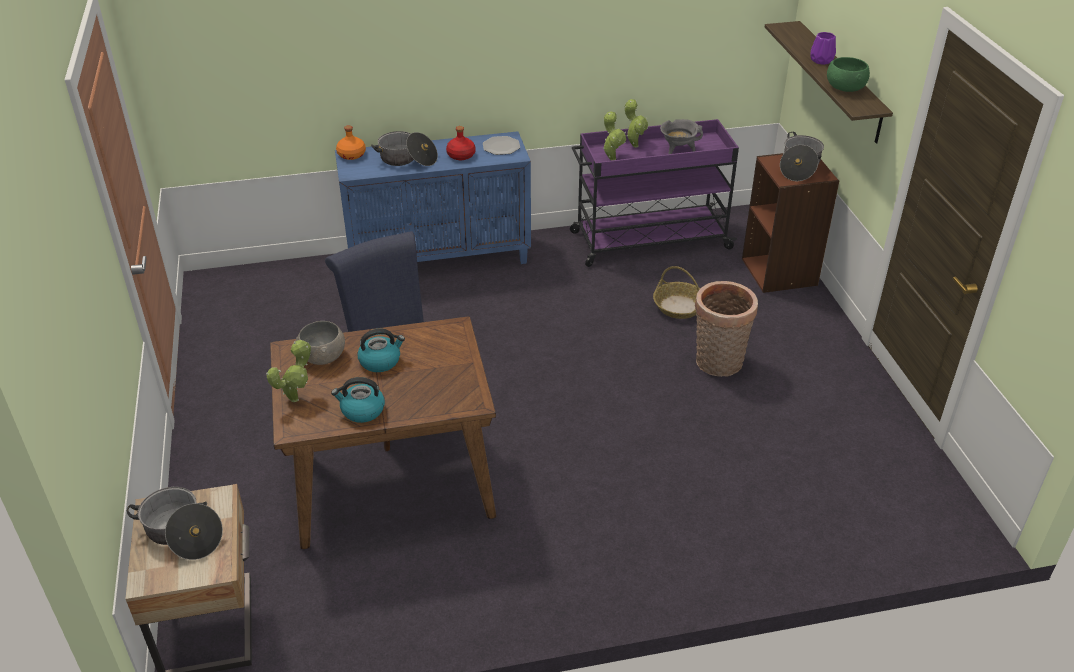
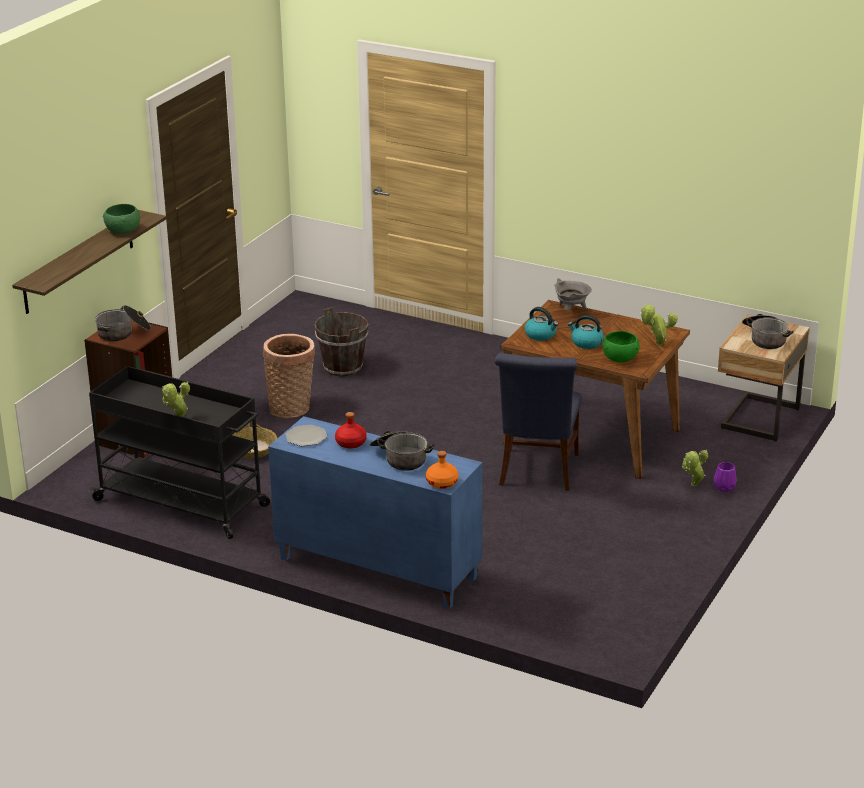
camera: 140 degrees left, 10 degrees down
grey bowl [295,321,345,365] -> green bowl [603,331,639,363]
kettle [331,377,385,423] -> kettle moved to [525,307,558,341]
purple cart [570,119,739,267] -> black cart [89,366,270,539]
potted plant [603,111,626,160] -> potted plant moved to [682,450,708,486]
grey cooking pot [660,119,703,154] -> grey cooking pot moved to [554,278,592,311]
purple vase [810,32,836,65] -> purple vase moved to [714,462,737,492]
none -> brown bucket [314,307,369,377]

